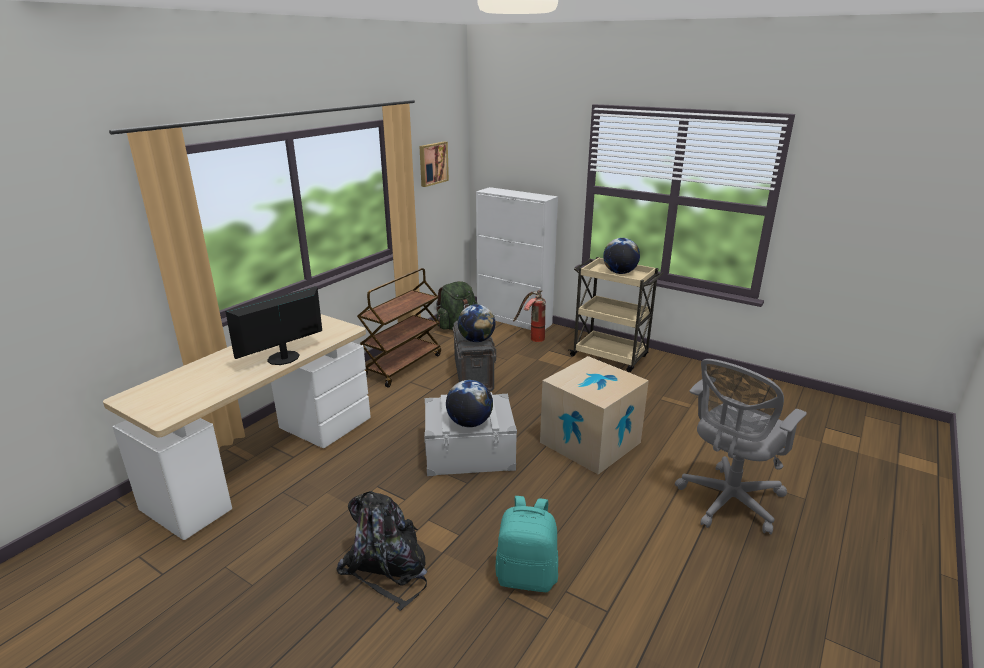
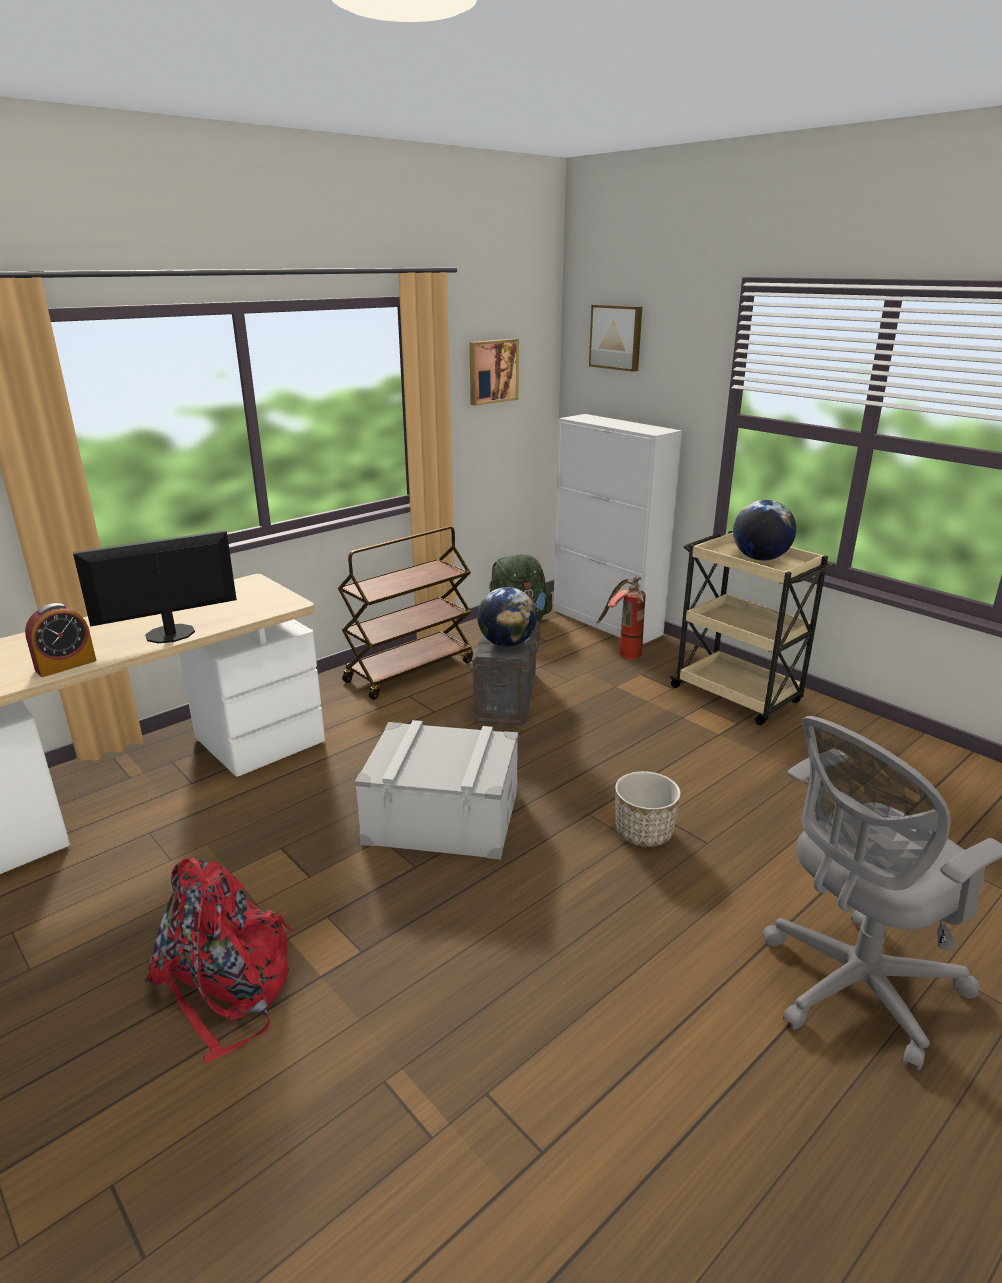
camera: 15 degrees right, 0 degrees up
black backpack [336,491,427,611] -> red backpack [145,858,294,1064]
globe [446,380,493,427] -> none
turquoise backpack [495,496,558,592] -> none
cardboard box [540,356,649,474] -> planter [615,771,681,847]
none -> alarm clock [25,603,96,677]
none -> picture [589,305,642,372]

